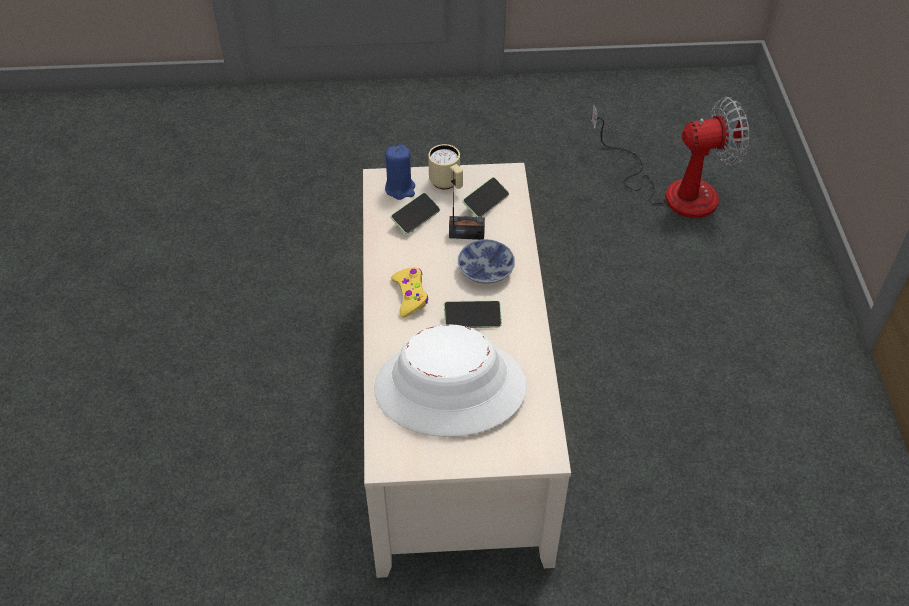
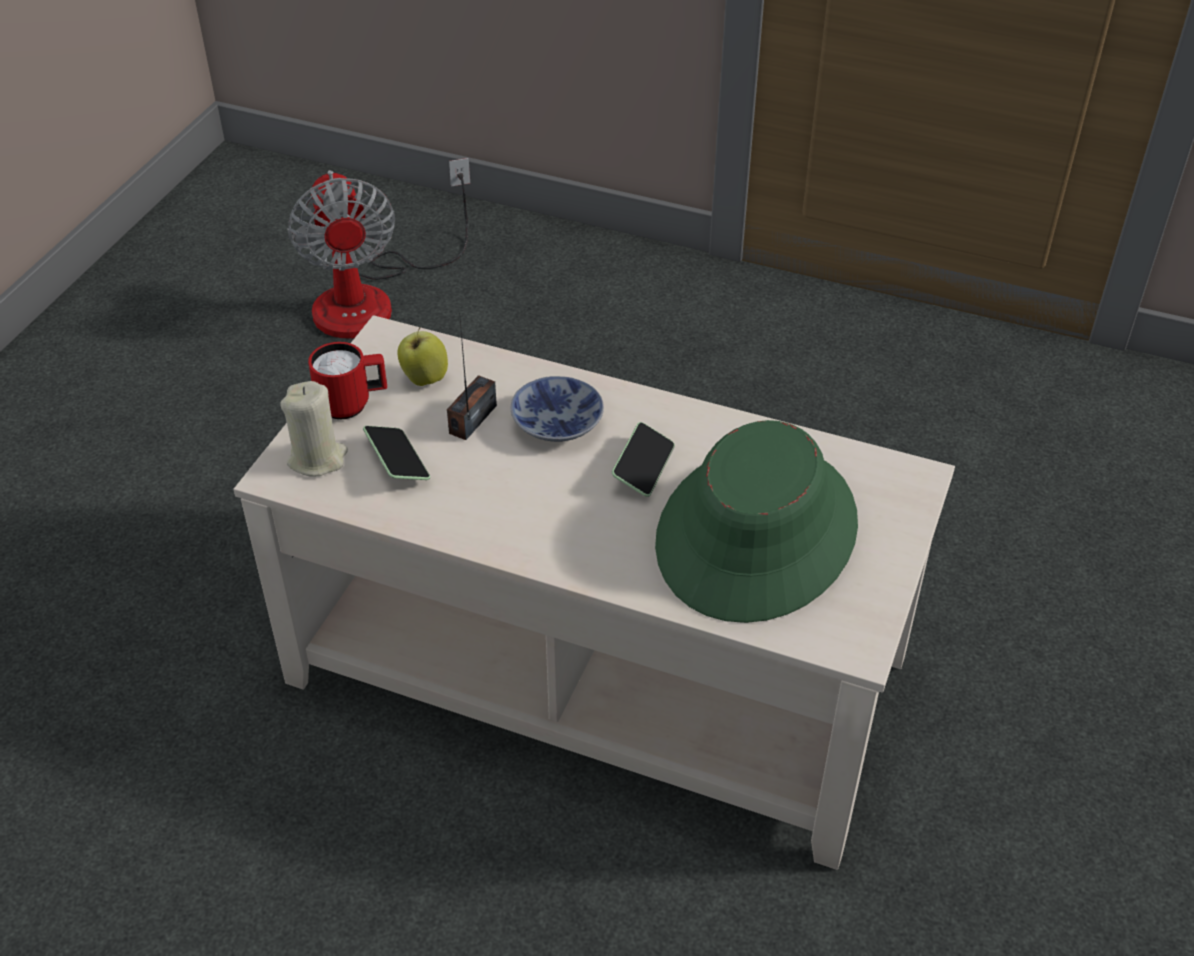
camera: 65 degrees left, 5 degrees down
white hat [374,324,527,437] -> green hat [655,420,858,623]
blue candle [385,144,415,200] -> beige candle [280,381,348,477]
yellow game controller [391,267,428,317] -> none
beige mug [428,144,463,189] -> red mug [308,342,387,419]
phone [462,177,509,217] -> apple [397,327,448,386]
fan [591,97,749,218] -> fan turned 150 degrees clockwise [288,158,470,338]

